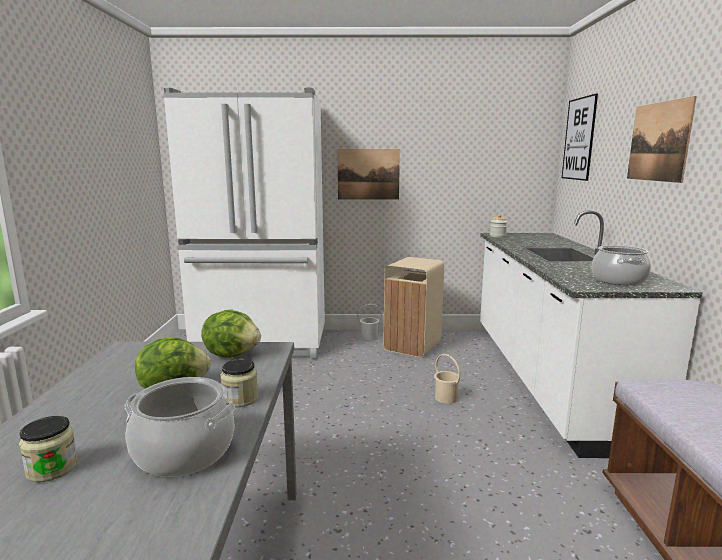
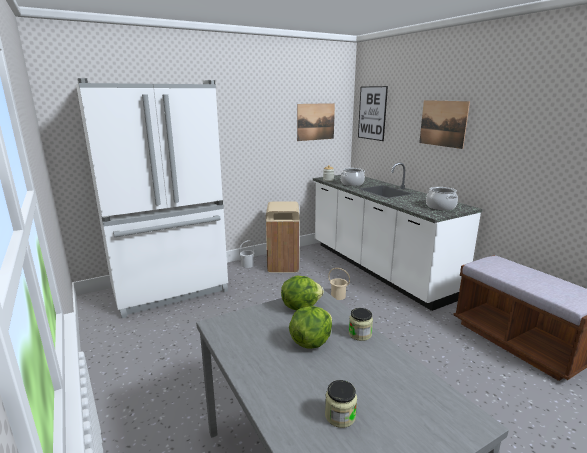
camera: 30 degrees left, 5 degrees up
cooking pot [125,377,235,477] -> cooking pot moved to [341,168,365,186]
picture [338,149,400,200] -> picture moved to [297,103,335,141]

